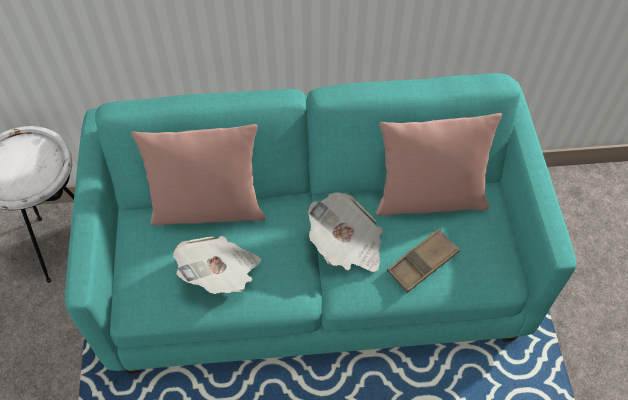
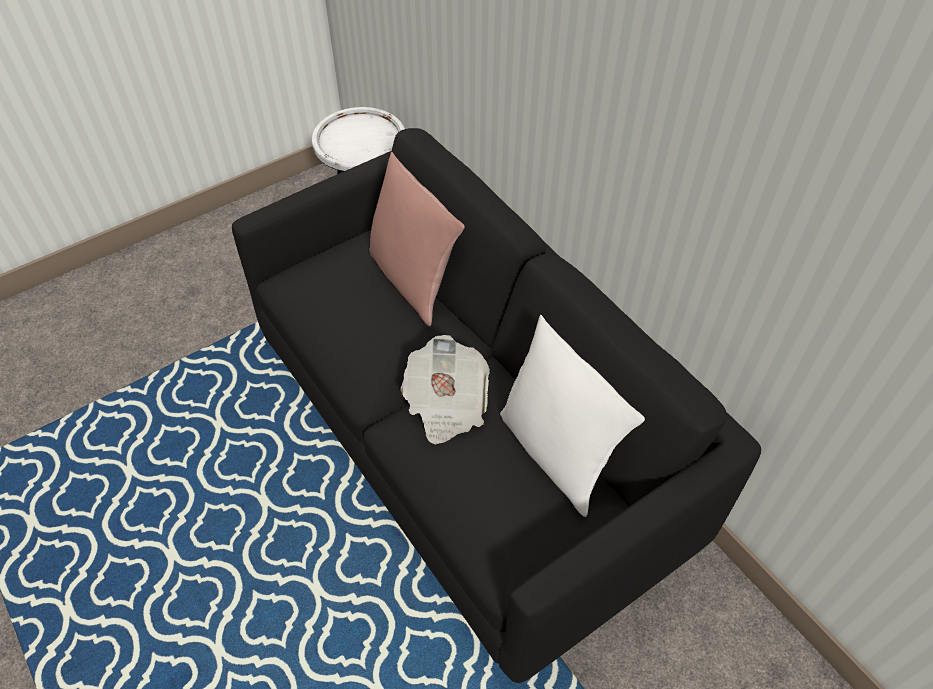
camera: 60 degrees right, 5 degrees down
turquoise sofa [65,73,576,374] -> black sofa [232,128,761,683]
newspaper [173,236,261,294] -> none
pink pillow [376,113,502,216] -> white pillow [500,315,645,517]
brown tray [387,229,460,293] -> none

